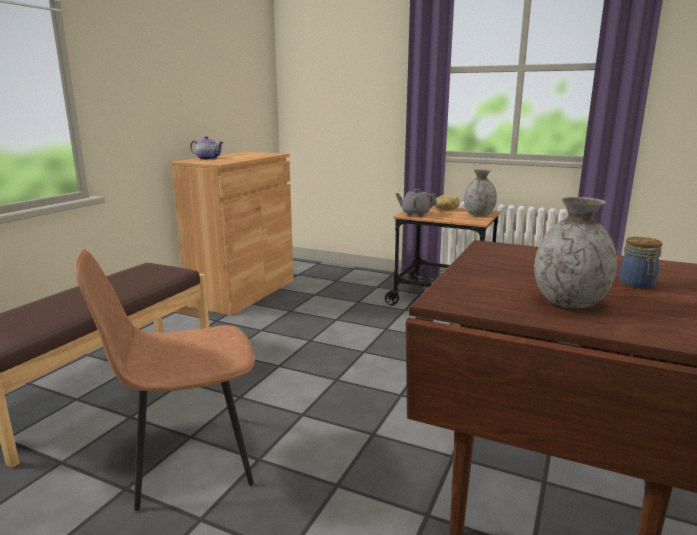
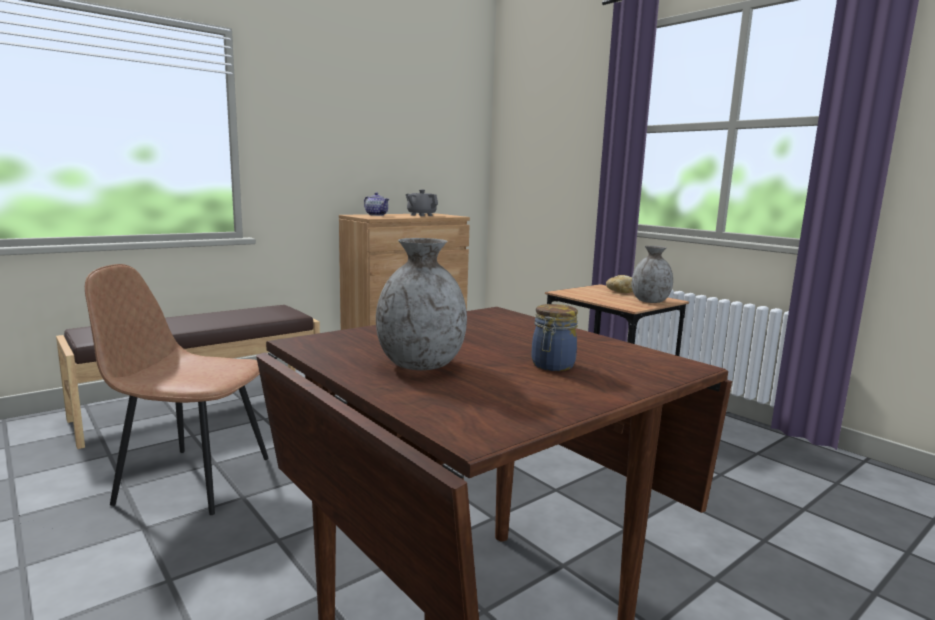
camera: 25 degrees right, 5 degrees down
grey teapot [396,189,437,217] -> grey teapot moved to [406,190,438,216]

